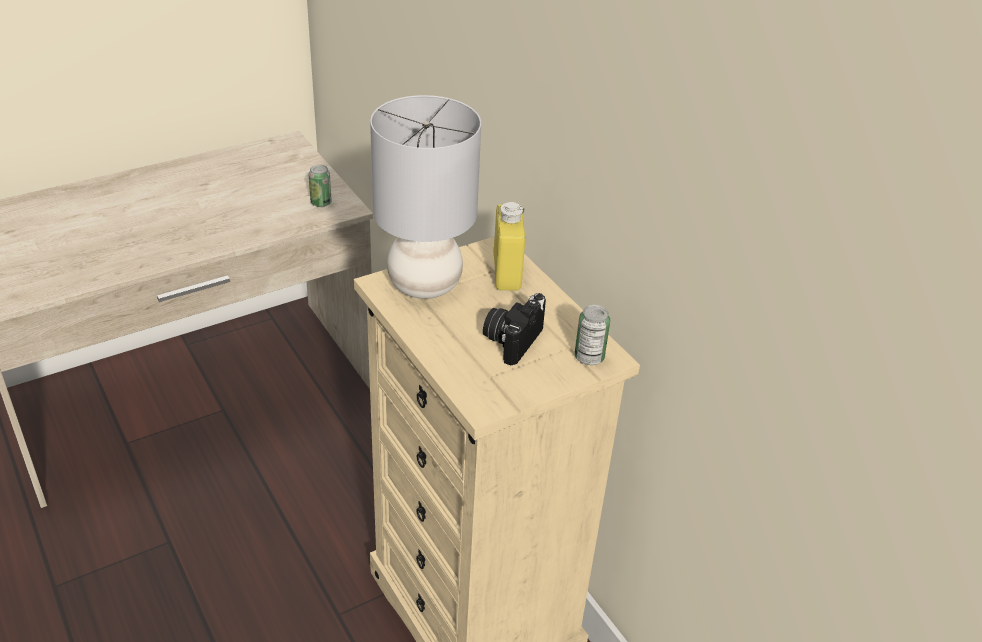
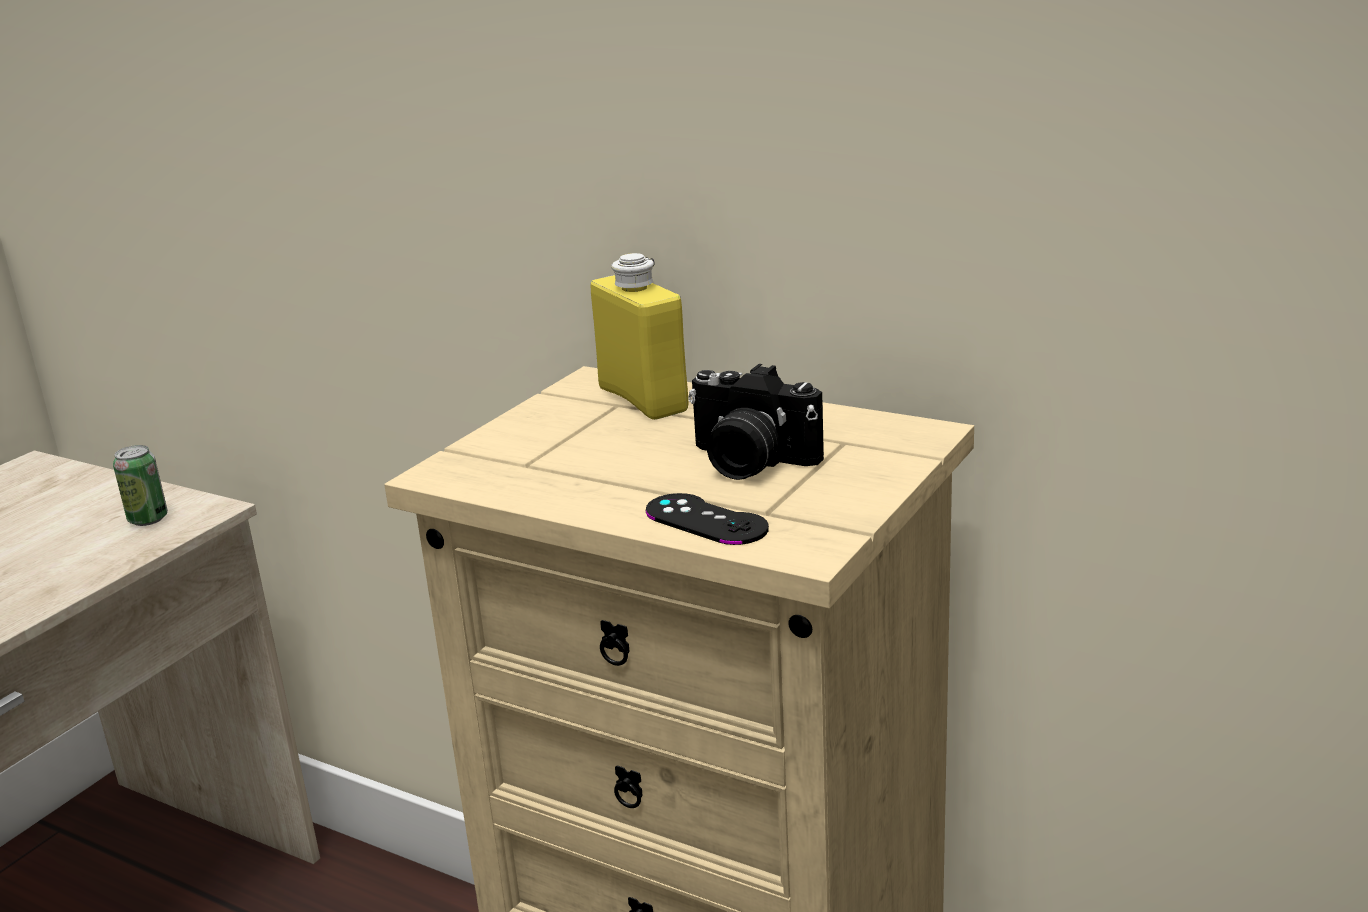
camera: 25 degrees left, 15 degrees down
grey table lamp [370,95,481,299] -> none
camera [483,293,546,366] -> camera turned 60 degrees counterclockwise [688,364,824,480]
can [574,305,610,365] -> none
none -> black game controller [646,493,769,545]

